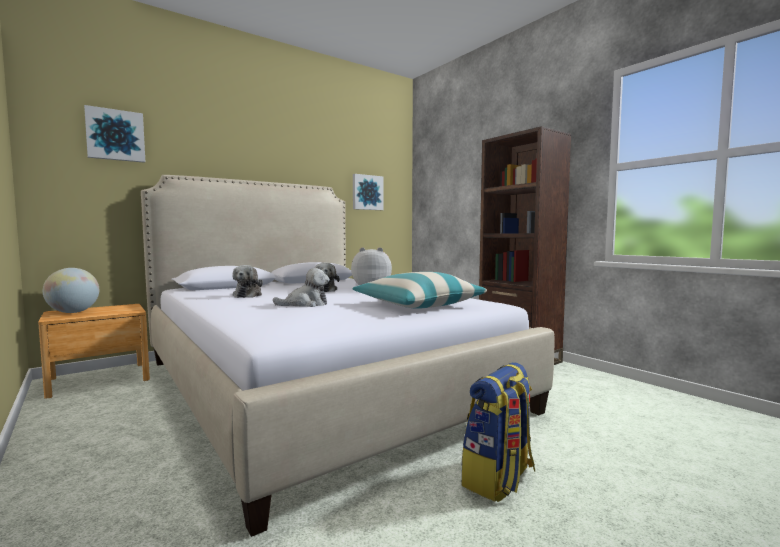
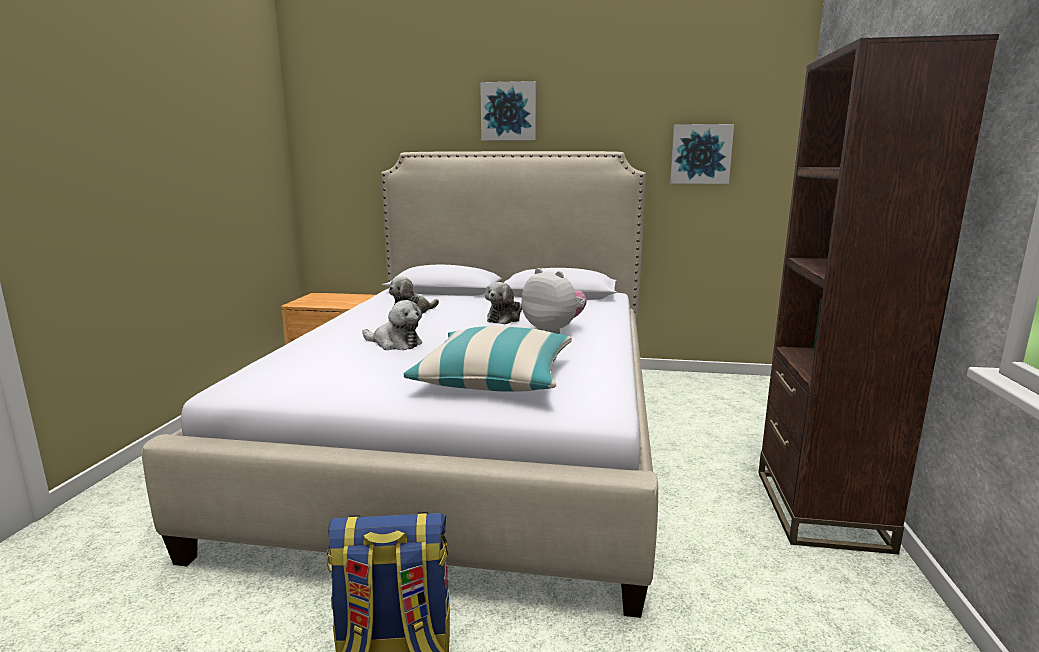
camera: 45 degrees right, 10 degrees up
globe [43,268,99,313] -> none
picture [84,105,145,163] -> picture moved to [480,81,537,141]

